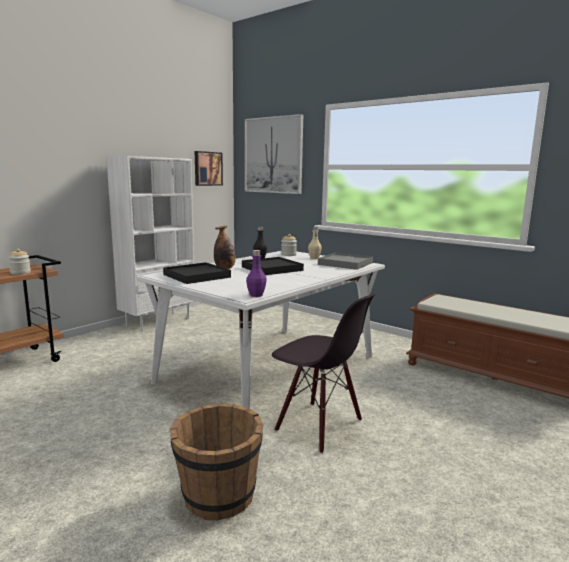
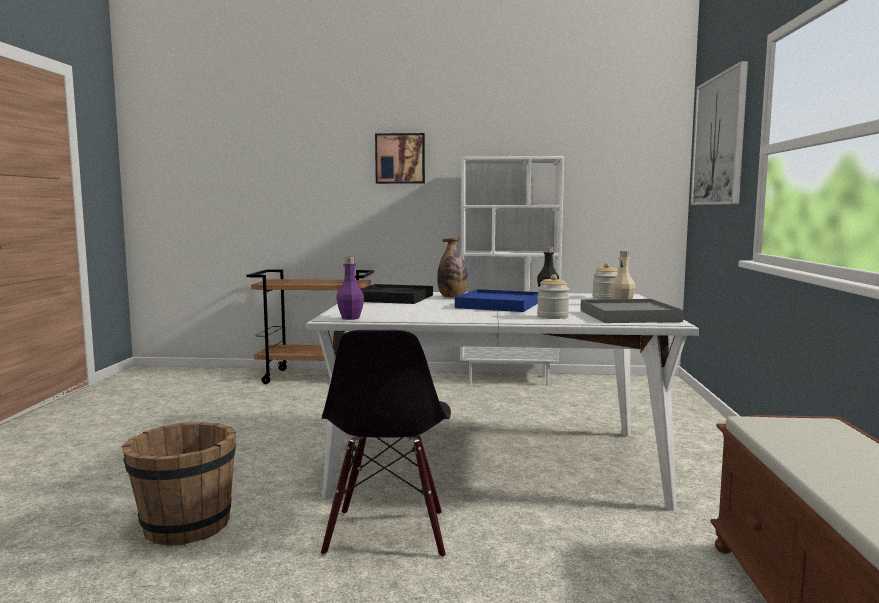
camera: 55 degrees right, 5 degrees down
jar [8,249,31,275] -> jar moved to [537,274,570,319]
picture [195,151,223,186] -> picture moved to [375,133,425,184]
black tray [242,257,304,275] -> blue tray [455,289,539,312]

